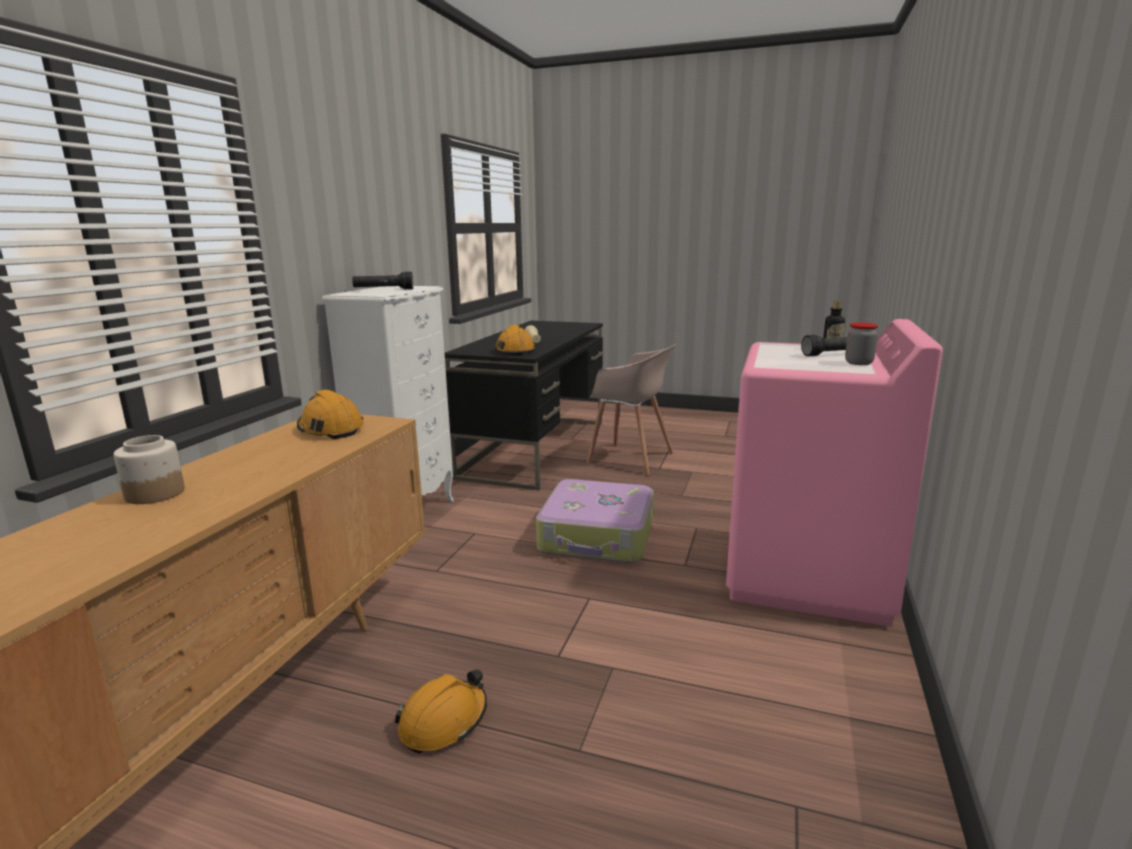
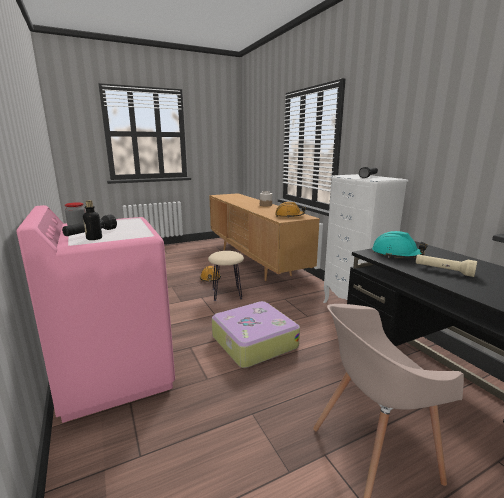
camera: 135 degrees right, 0 degrees up
orange hard hat [495,325,535,355] -> turquoise hard hat [372,231,428,258]
none -> beige stool [208,251,244,301]

